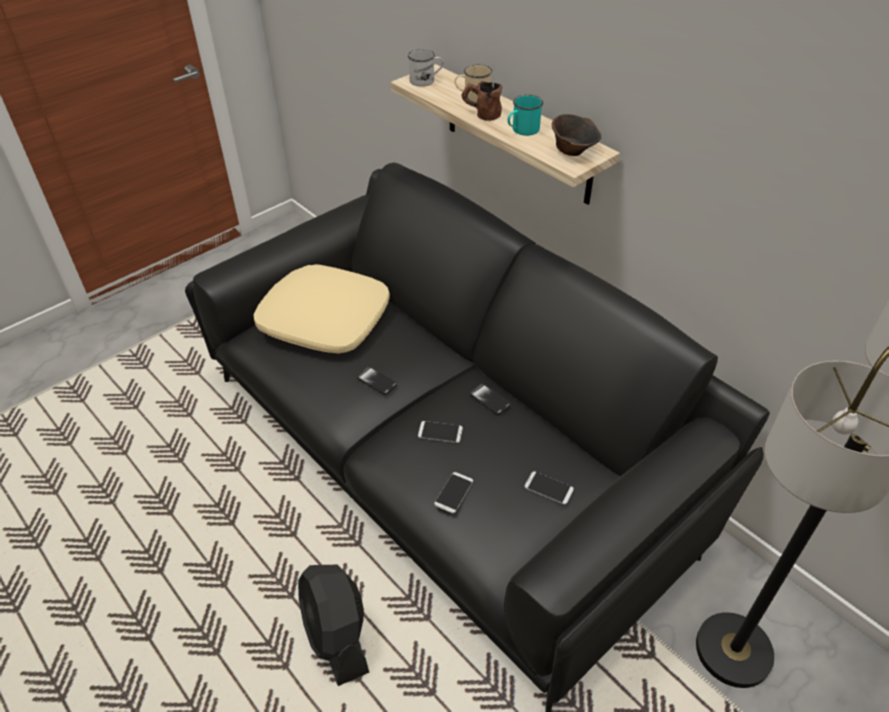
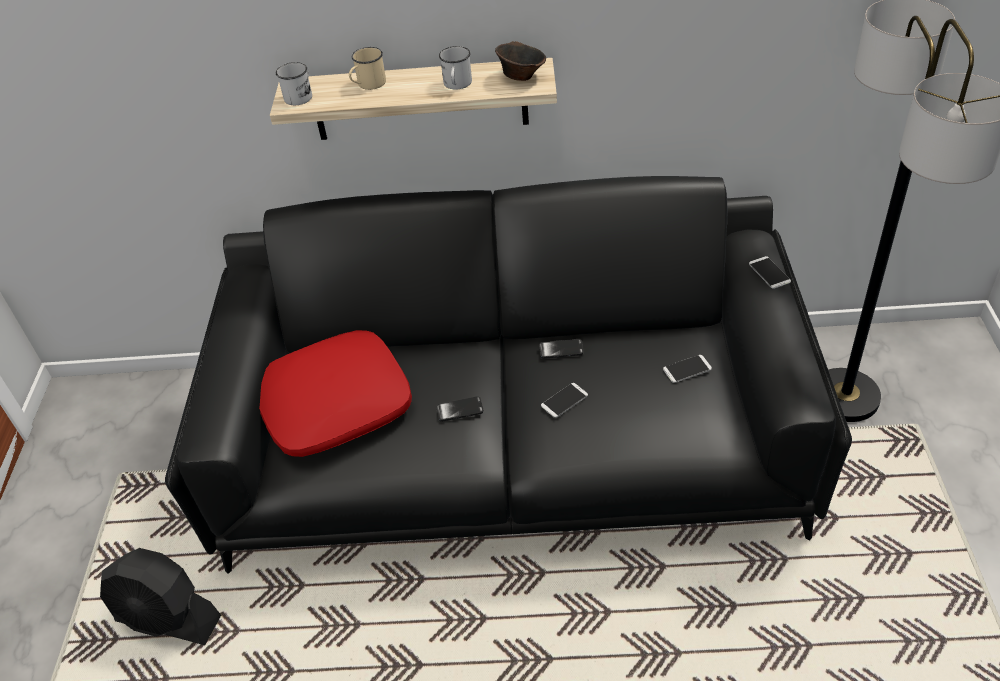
camera: 45 degrees left, 0 degrees up
beige pillow [254,264,390,354] -> red pillow [259,330,412,457]
black fan [298,565,369,686] -> black fan moved to [100,548,221,645]
phone [434,472,473,513] -> phone moved to [749,256,791,289]
brown mug [462,81,502,121] -> none
turquoise mug [507,95,543,136] -> white mug [439,46,472,90]

